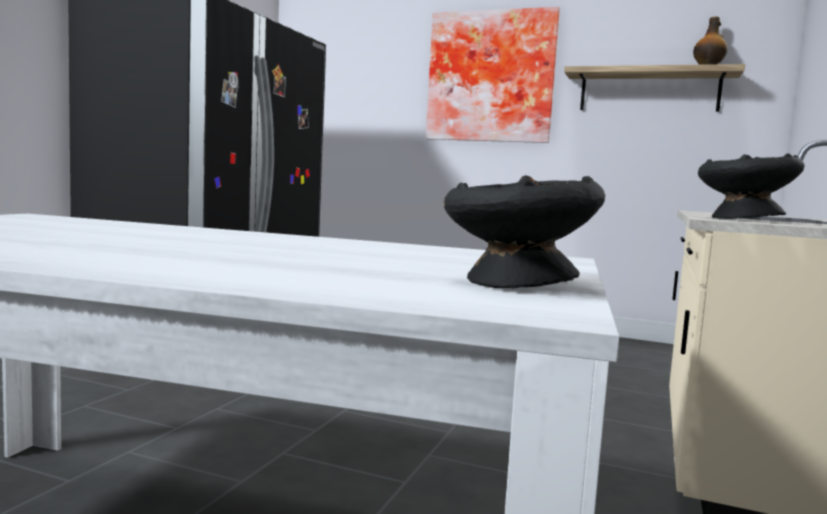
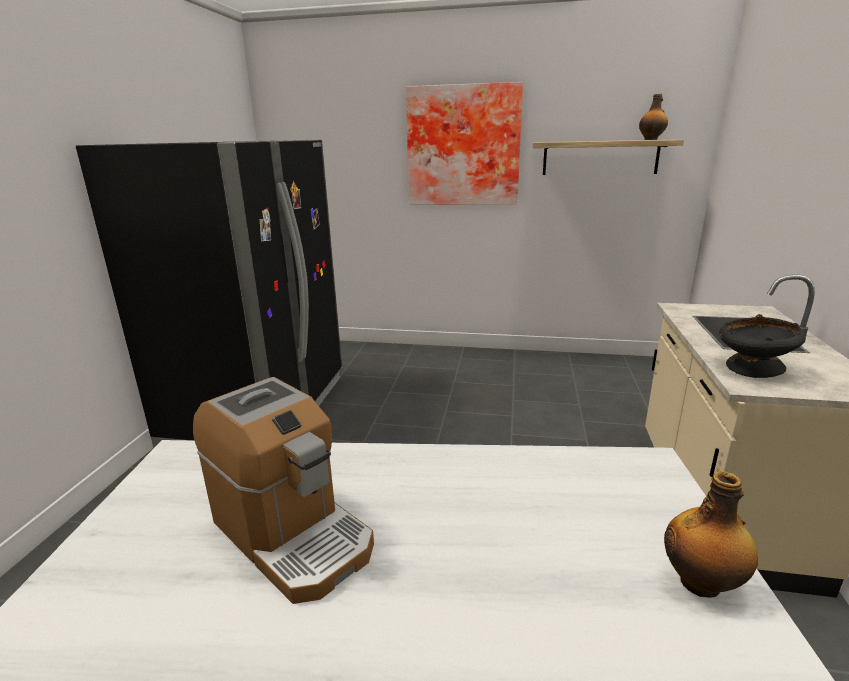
camera: 10 degrees left, 15 degrees up
black bowl [444,175,605,288] -> bottle [664,471,758,598]
none -> coffee machine [193,377,374,604]

